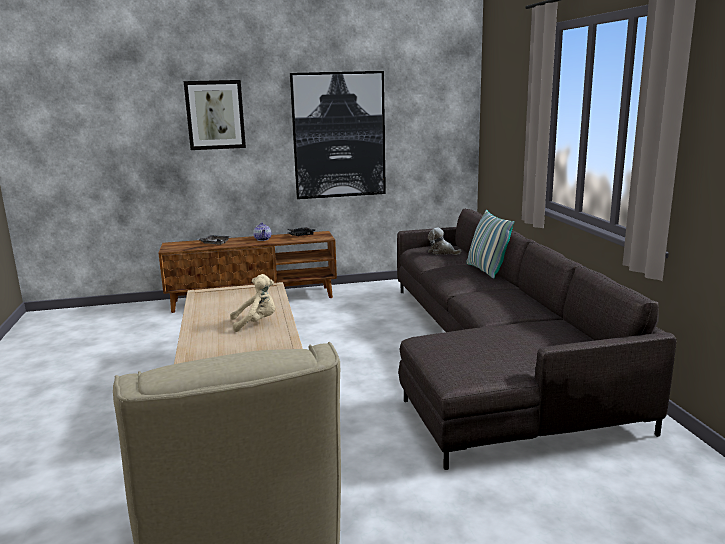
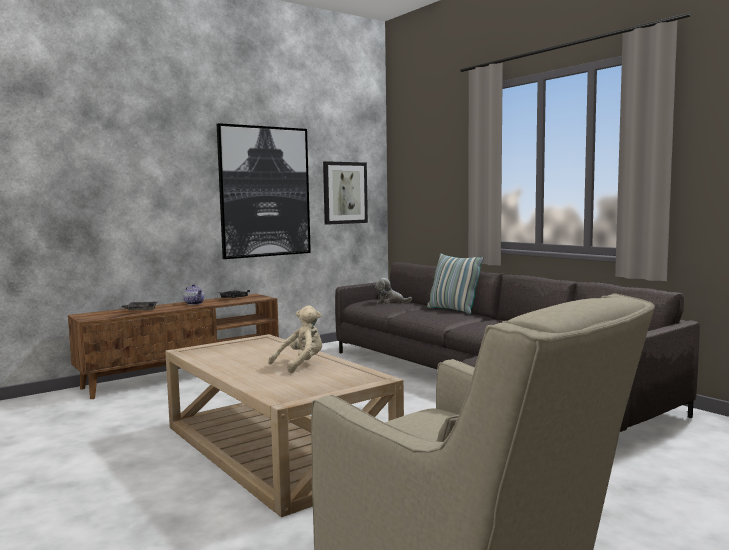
camera: 25 degrees left, 10 degrees down
picture [184,80,246,150] -> picture moved to [323,161,368,225]

